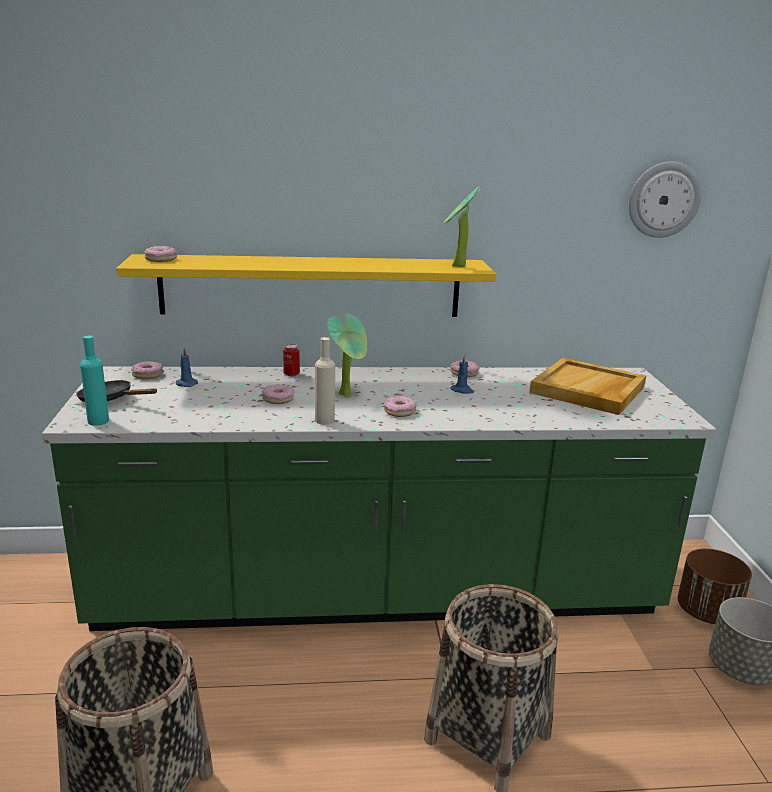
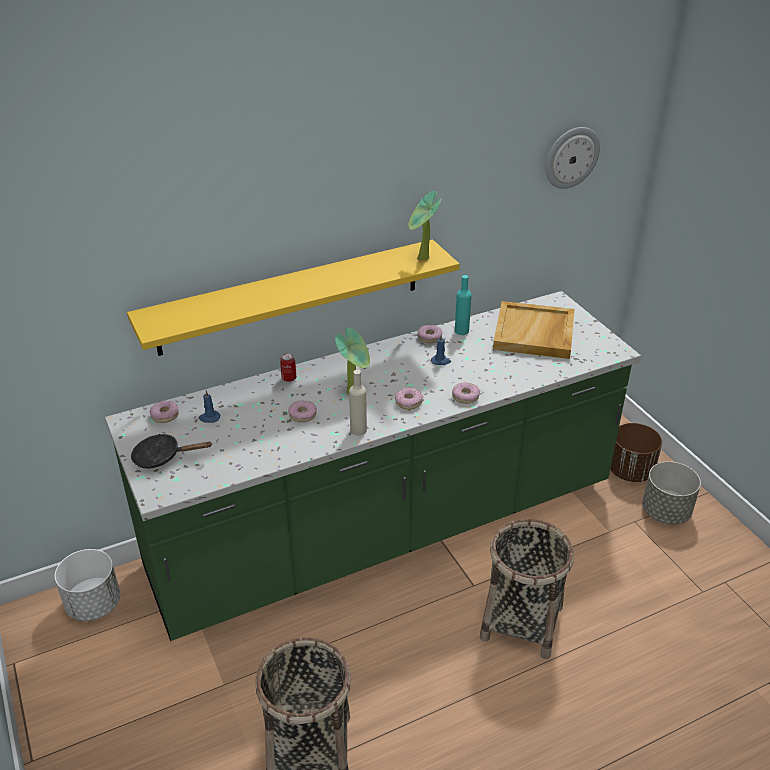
camera: 20 degrees left, 15 degrees up
turquoise bottle [80,336,109,426] -> turquoise bottle moved to [455,275,472,335]
donut [144,246,177,262] -> donut moved to [452,382,480,404]
none -> white planter [55,549,120,621]

